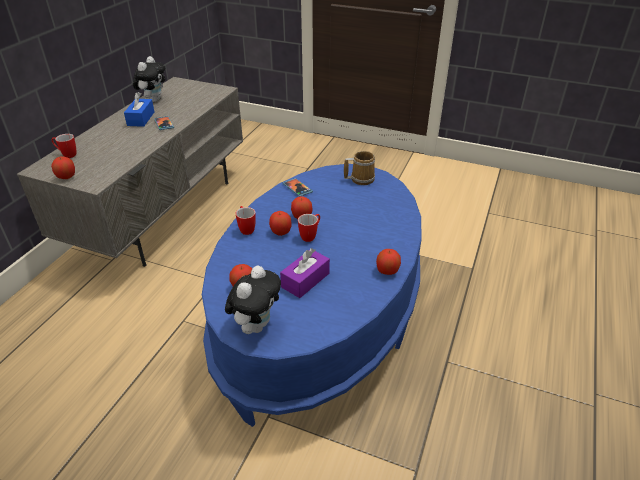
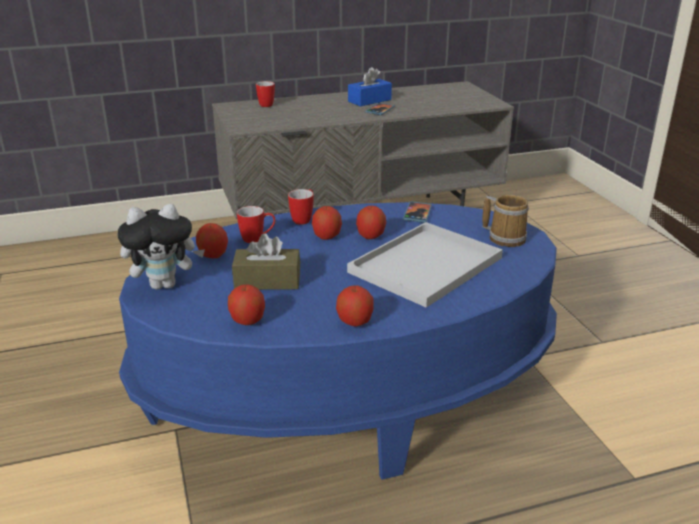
camera: 50 degrees right, 10 degrees down
apple [51,156,75,179] -> apple moved to [228,284,265,325]
plush toy [133,56,165,102] -> none
purple tissue box [280,248,330,298] -> brown tissue box [232,233,300,290]
mug [298,214,320,242] -> mug moved to [237,206,275,243]
none -> white tray [347,222,503,308]

